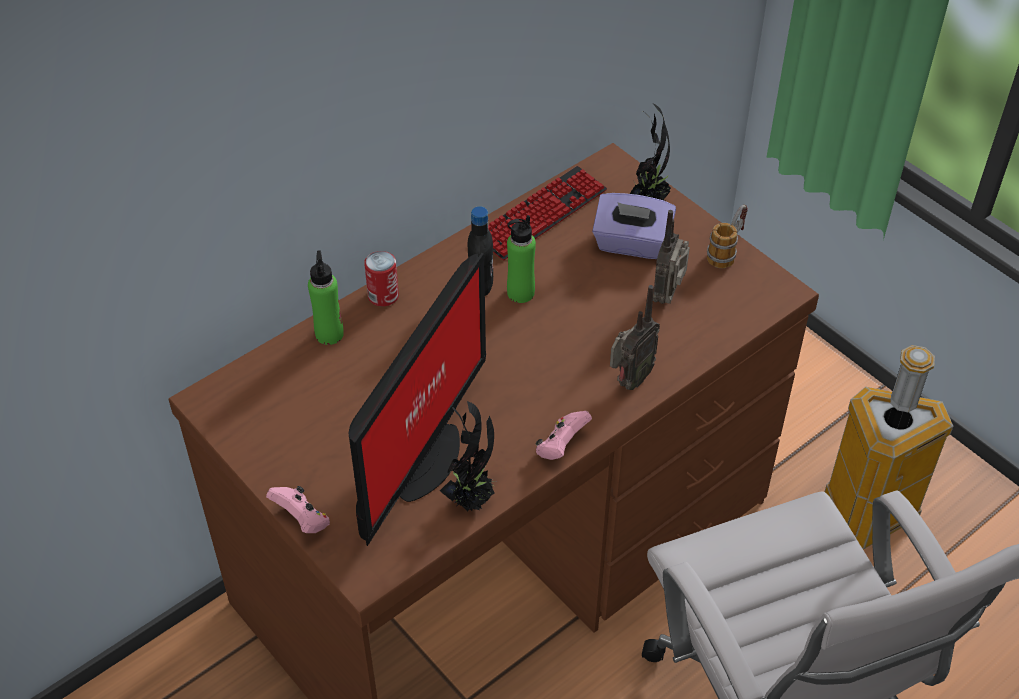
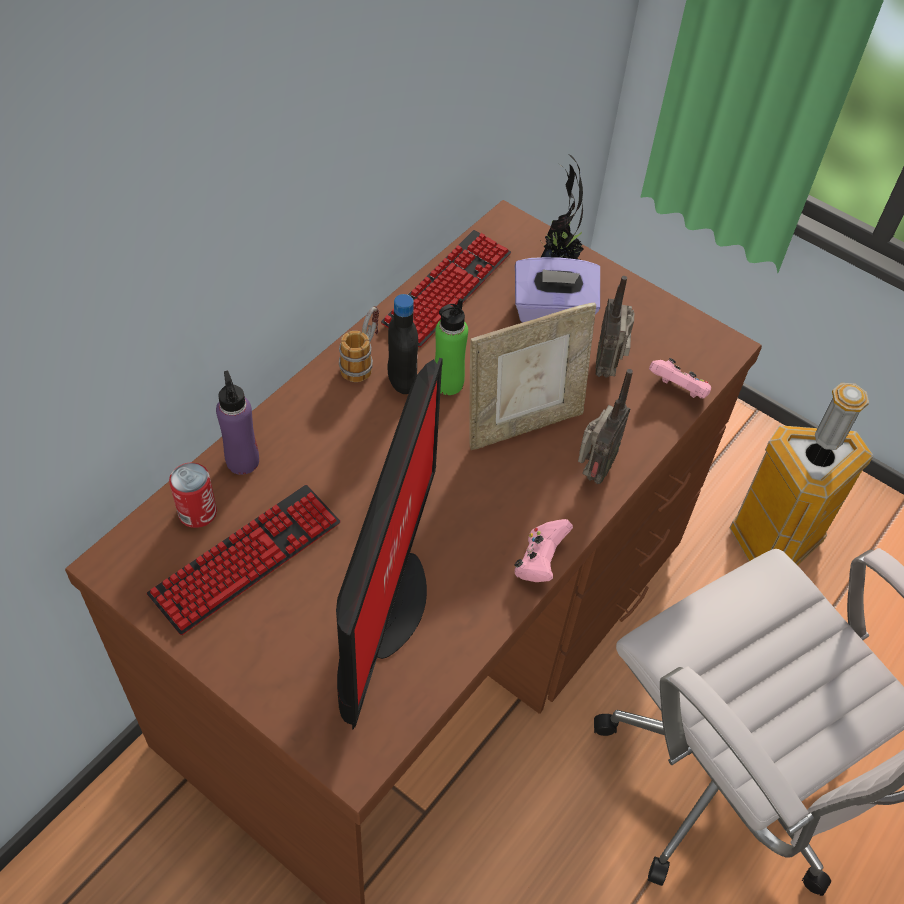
camera: 15 degrees left, 5 degrees up
pink game controller [266,486,330,533] -> pink game controller moved to [649,358,711,399]
green bottle [308,251,344,345] -> purple bottle [216,371,259,475]
can [364,251,399,306] -> can moved to [169,463,217,528]
potted plant [440,401,496,512] -> none
mug [707,205,748,268] -> mug moved to [339,306,379,382]
none -> keyboard [147,485,341,635]
none -> picture frame [469,303,596,450]

